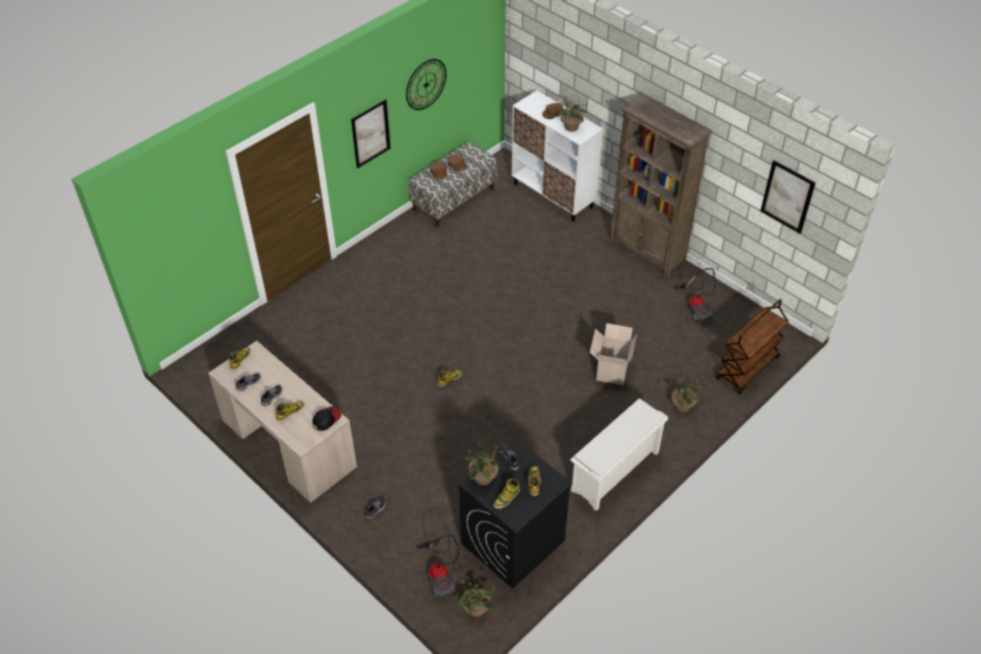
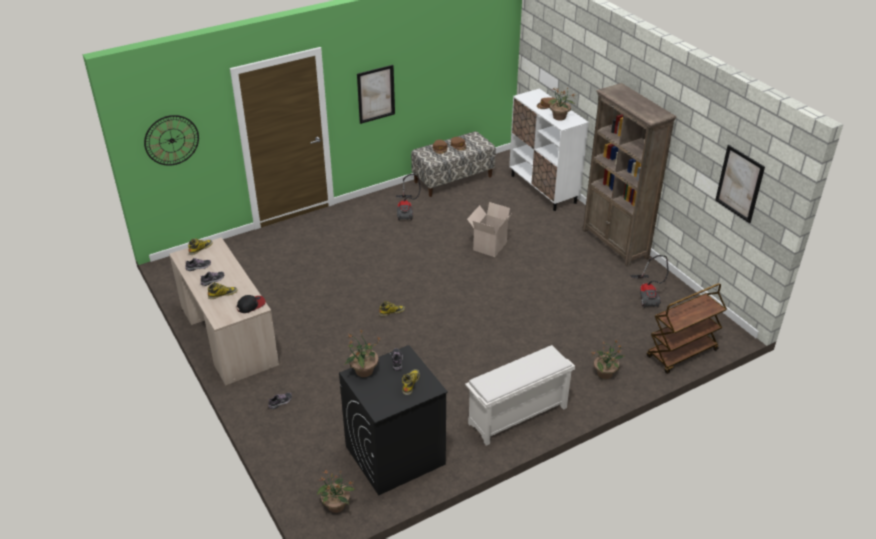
camera: 15 degrees right, 10 degrees down
wall clock [406,59,446,110] -> wall clock moved to [144,115,199,166]
vacuum cleaner [416,535,459,600] -> vacuum cleaner moved to [396,174,421,221]
boot [493,479,520,509] -> none
cardboard box [590,323,637,385] -> cardboard box moved to [467,202,512,257]

